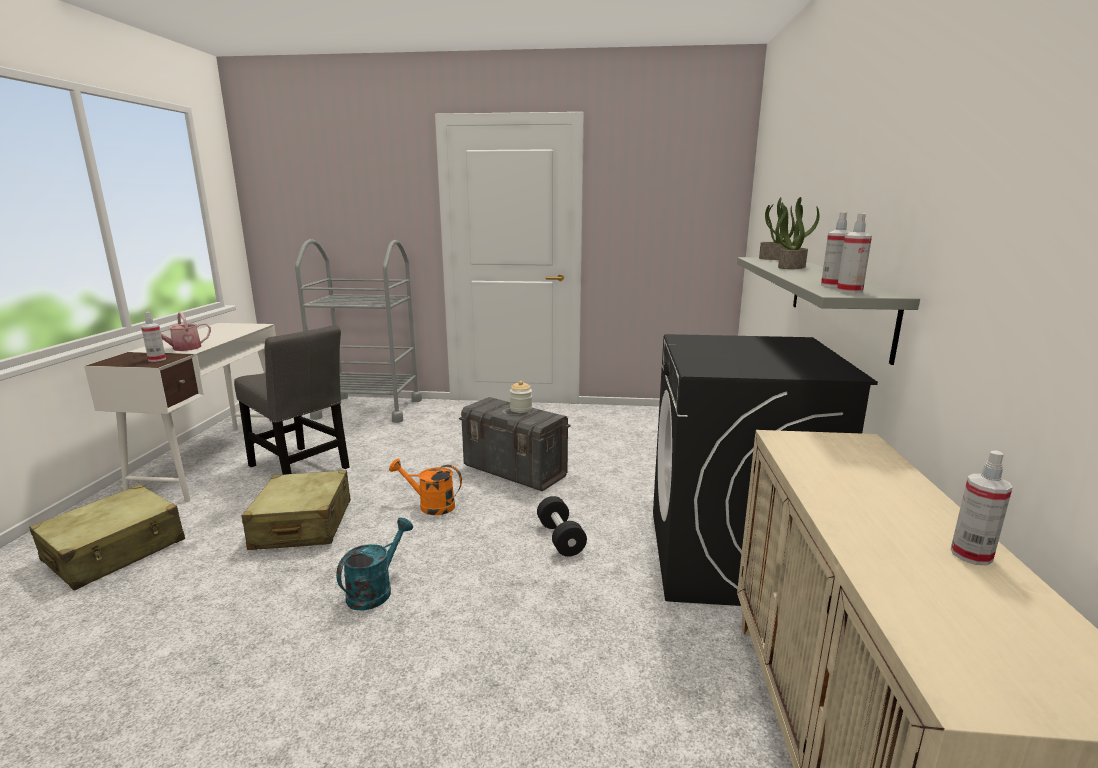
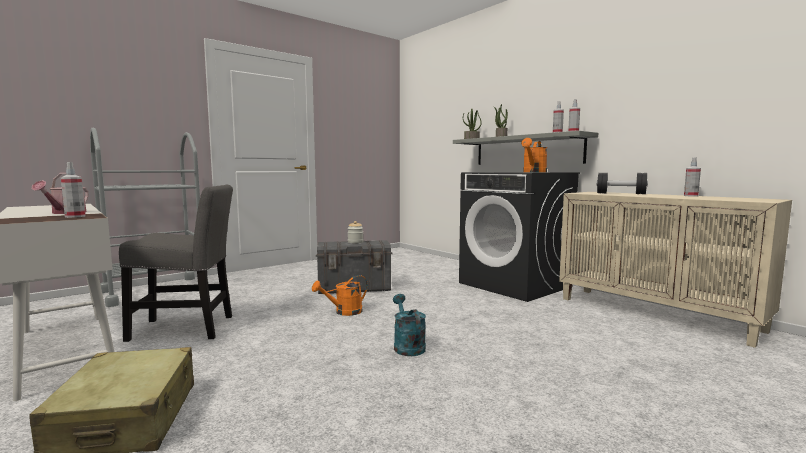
camera: 45 degrees left, 10 degrees down
beige suitcase [242,470,351,550] -> none
black dumbbell [537,496,587,557] -> black dumbbell moved to [597,173,648,194]
none -> orange watering can [521,138,547,172]

